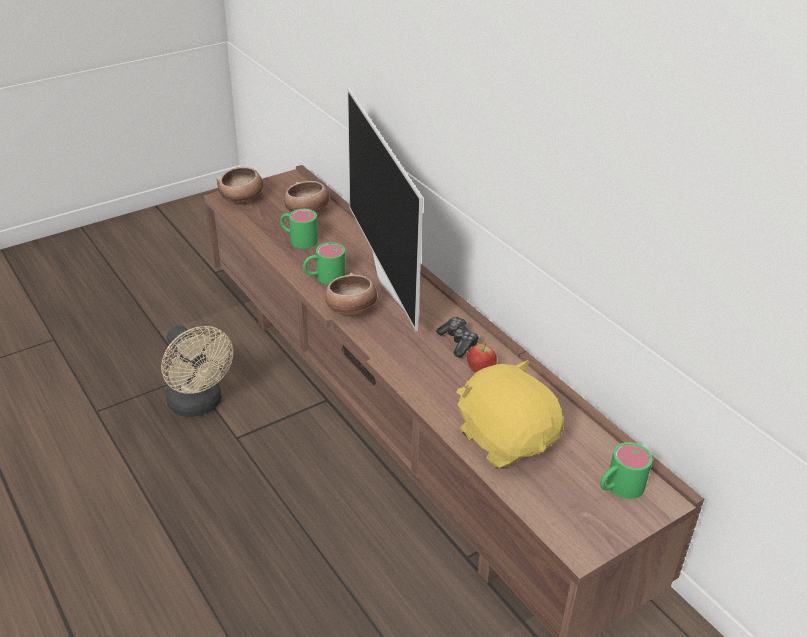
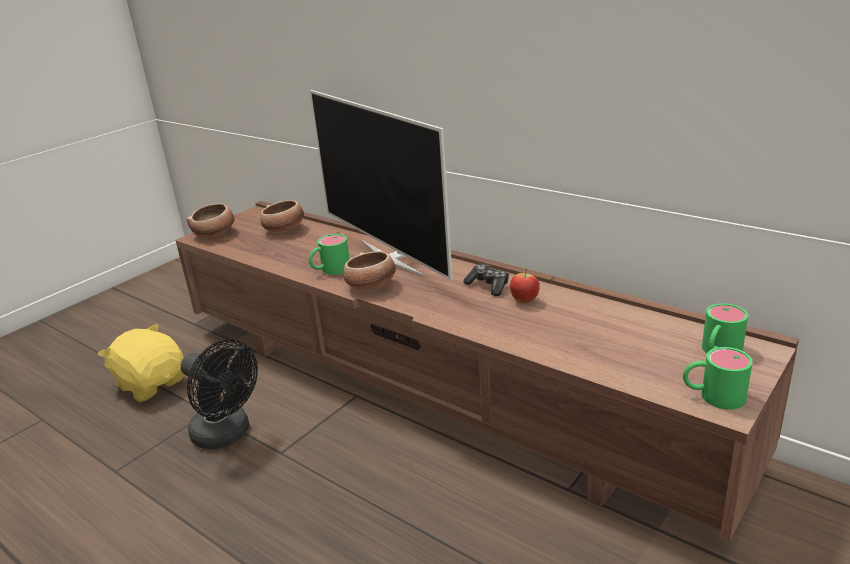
camera: 15 degrees left, 10 degrees down
beige fan [161,325,233,417] -> black fan [181,339,258,450]
green mug [280,209,318,249] -> green mug moved to [683,347,753,410]
yellow plush toy [456,360,564,468] -> yellow plush toy moved to [98,323,185,403]

